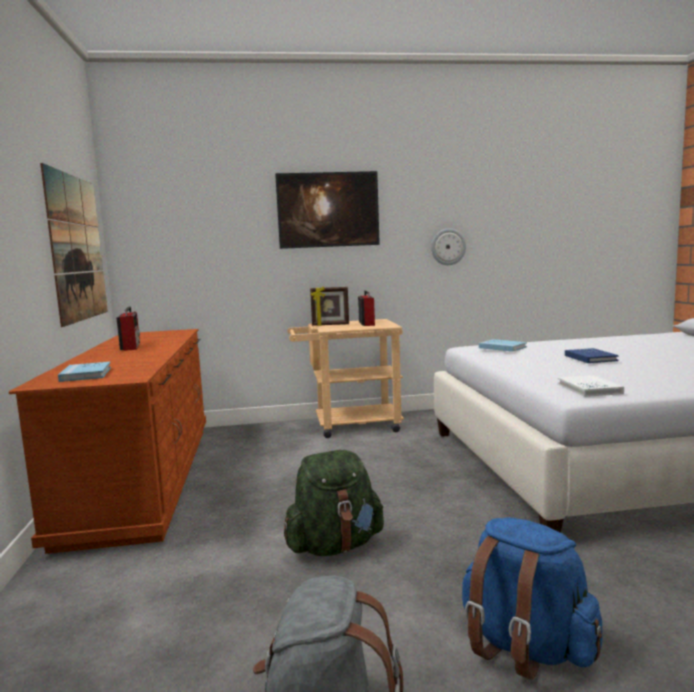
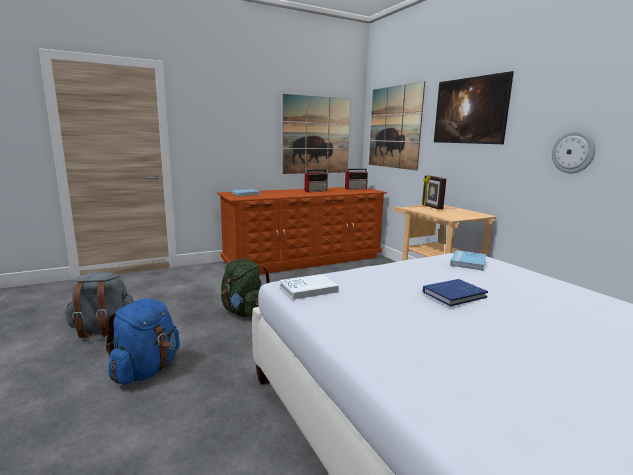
camera: 70 degrees right, 5 degrees up
radio [358,290,375,326] -> radio moved to [345,169,368,190]
none -> picture [369,81,425,170]

